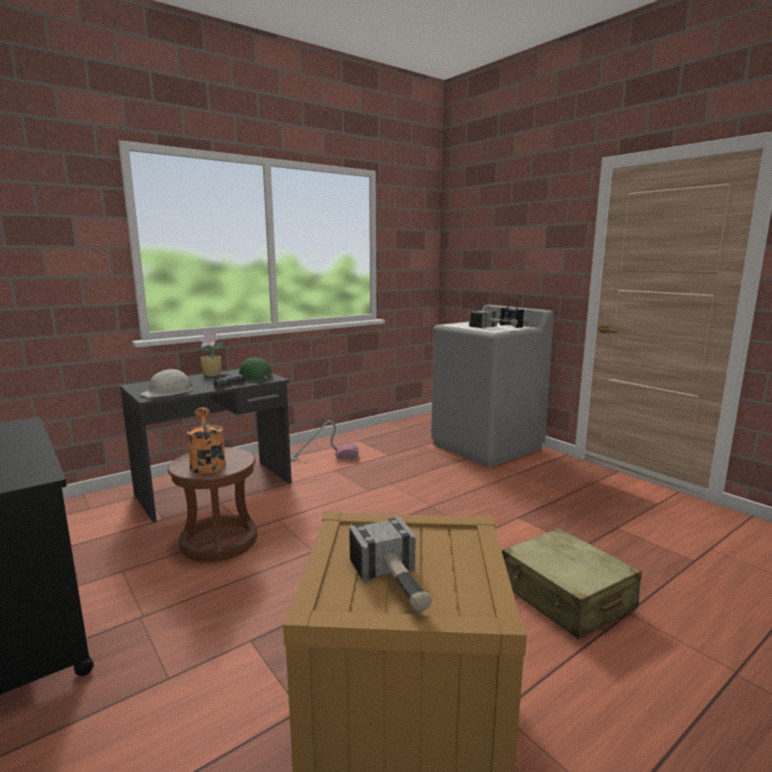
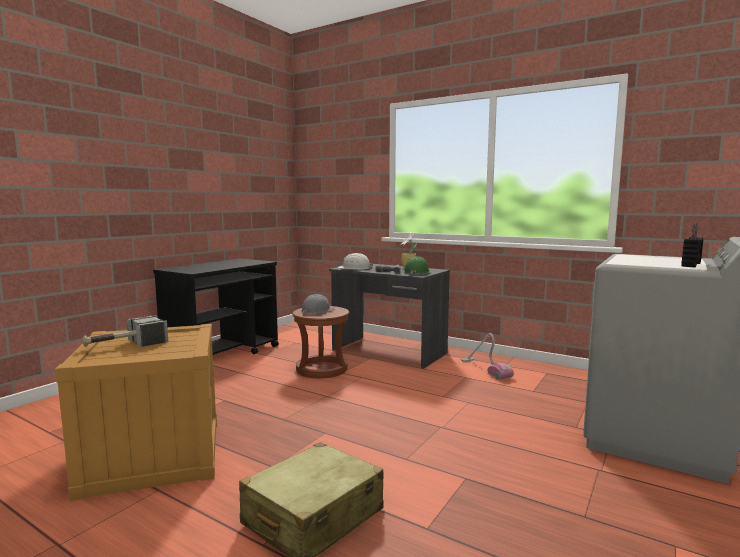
camera: 70 degrees right, 5 degrees down
orange watering can [187,407,226,473] -> grey hard hat [301,294,334,314]
hammer [469,310,518,328] -> none

